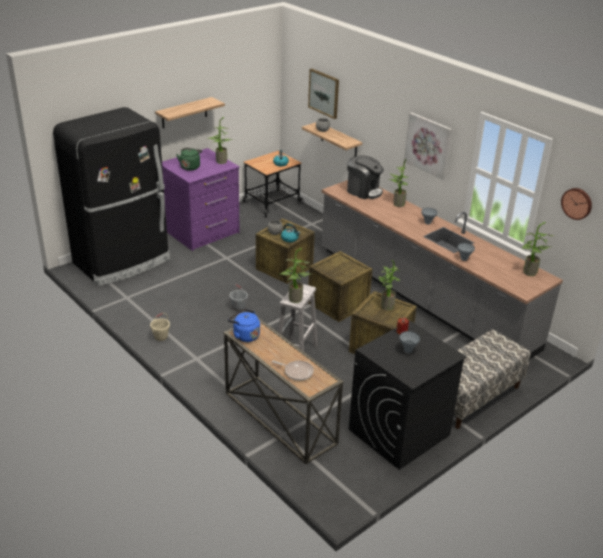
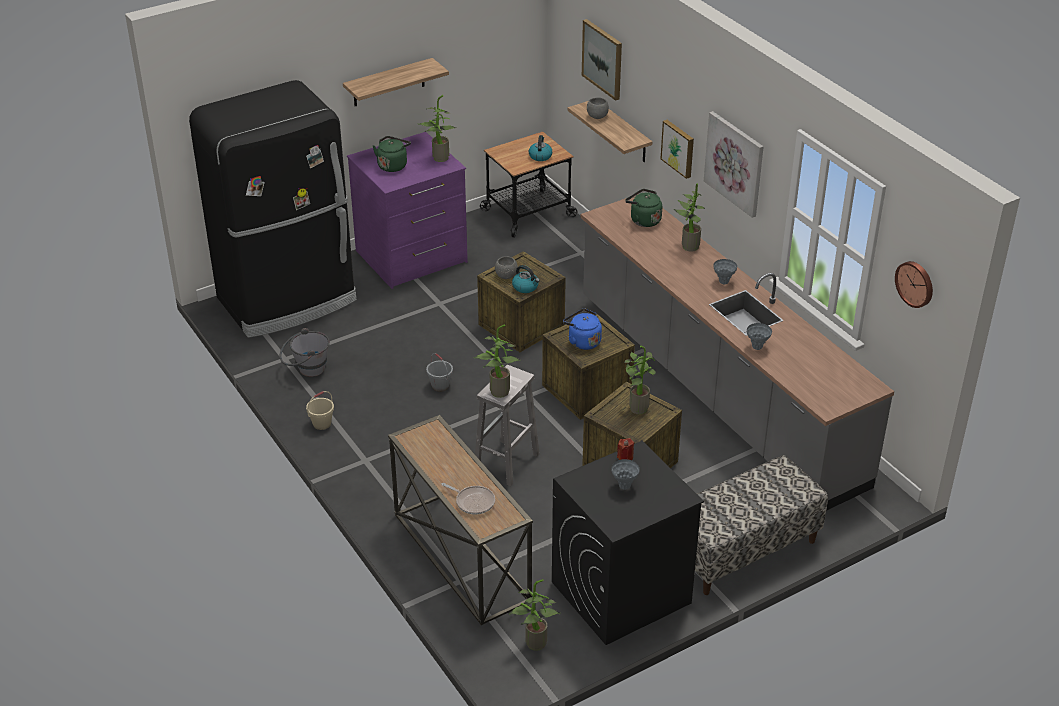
camera: 10 degrees right, 5 degrees up
blue kettle [228,309,260,342] -> blue kettle moved to [563,309,602,350]
coffee machine [347,155,384,199] -> green kettle [625,189,662,227]
potted plant [522,222,556,276] -> potted plant moved to [509,579,561,651]
none -> grey bucket [280,328,330,377]
none -> picture [661,120,694,179]

